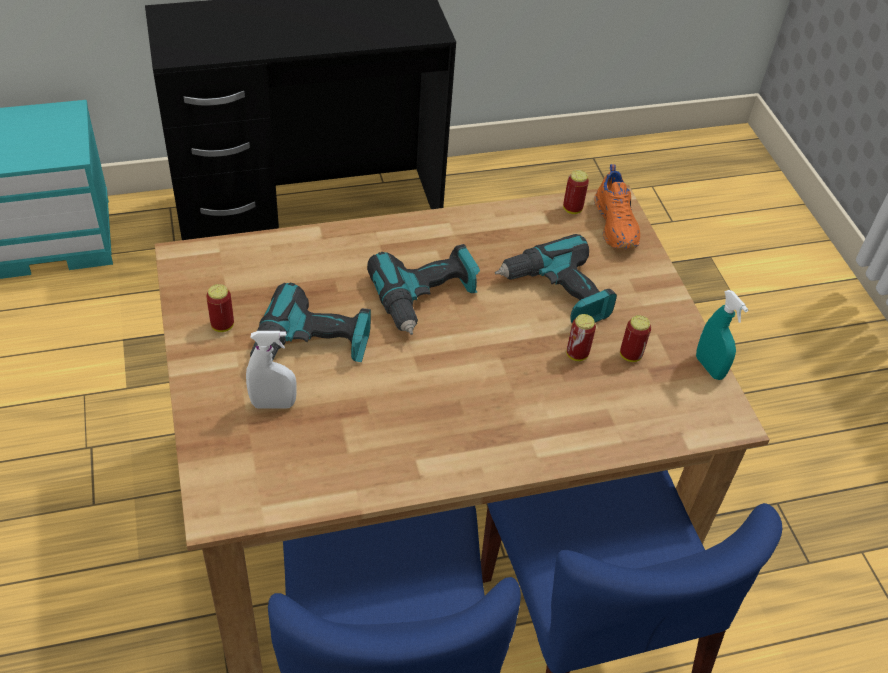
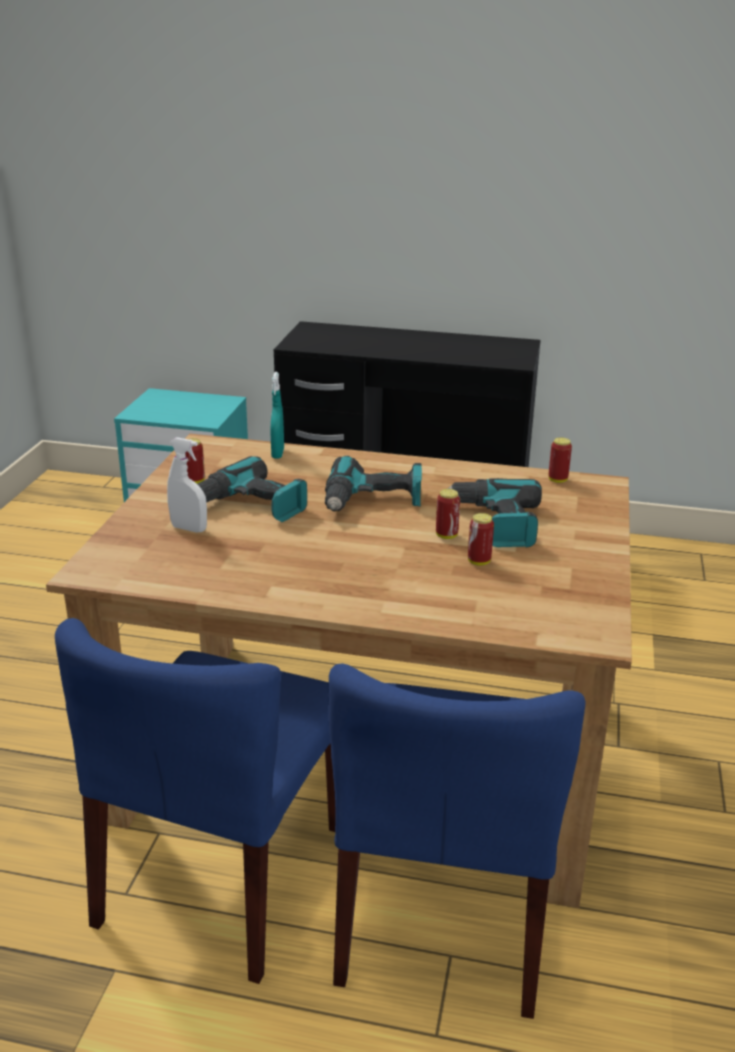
camera: 30 degrees right, 20 degrees down
orange shoe [594,164,640,249] -> none
can [620,315,651,362] -> can moved to [436,489,460,539]
turquoise spray bottle [696,290,749,380] -> turquoise spray bottle moved to [271,372,284,459]

